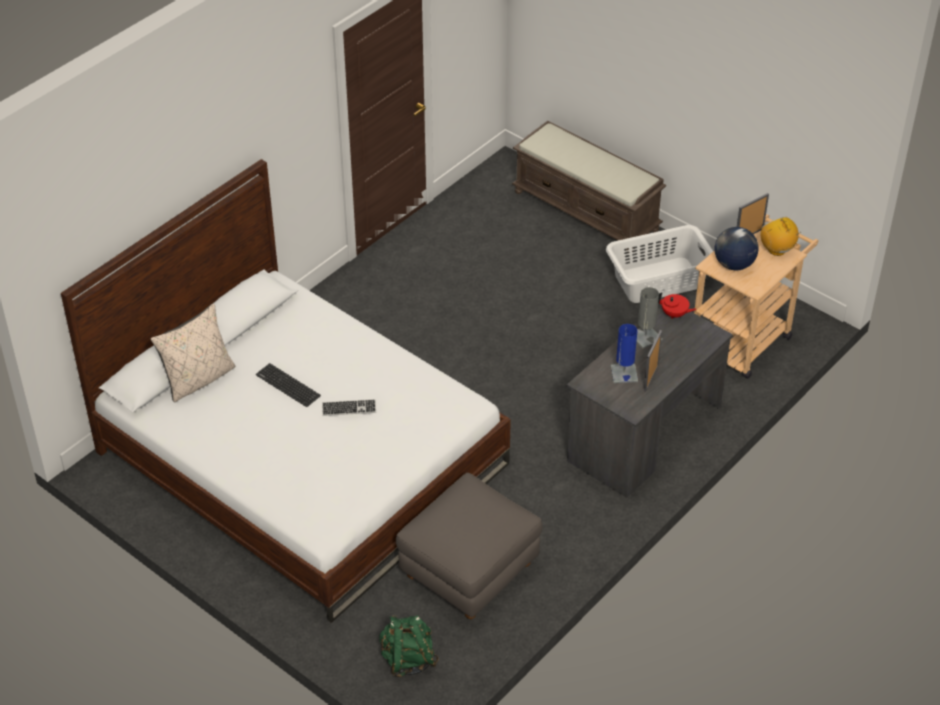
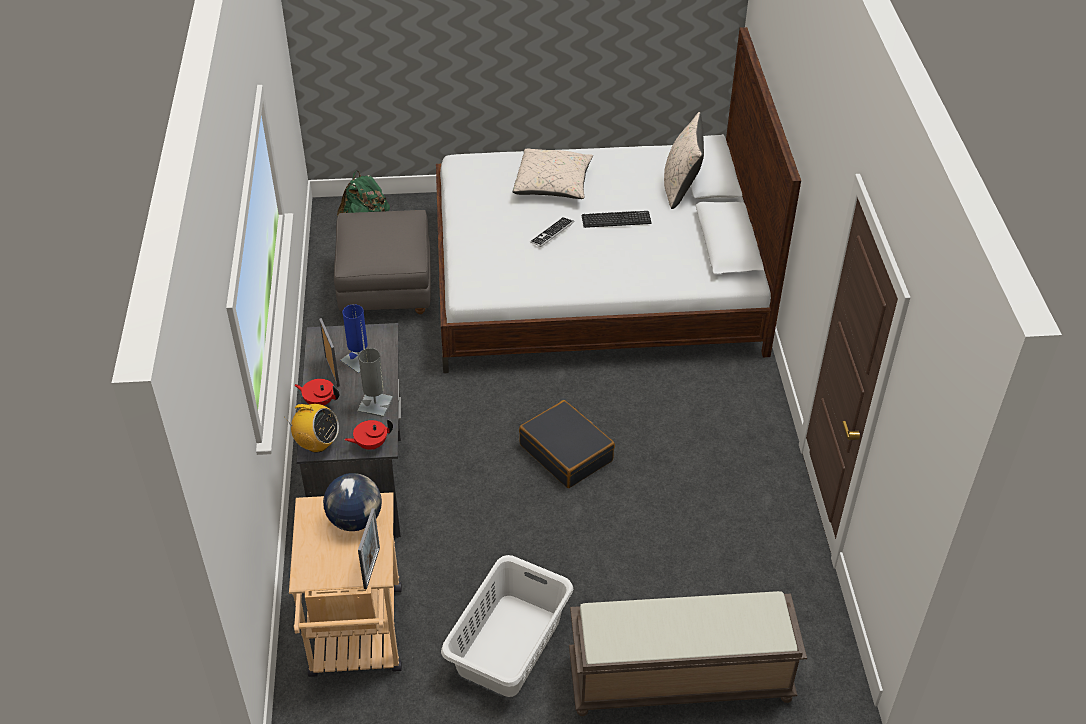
camera: 135 degrees right, 0 degrees up
radio [761,217,801,256] -> radio moved to [286,404,339,453]
none -> red teapot [295,379,339,405]
none -> beige pillow [513,149,593,199]
none -> black suitcase [519,400,615,488]

